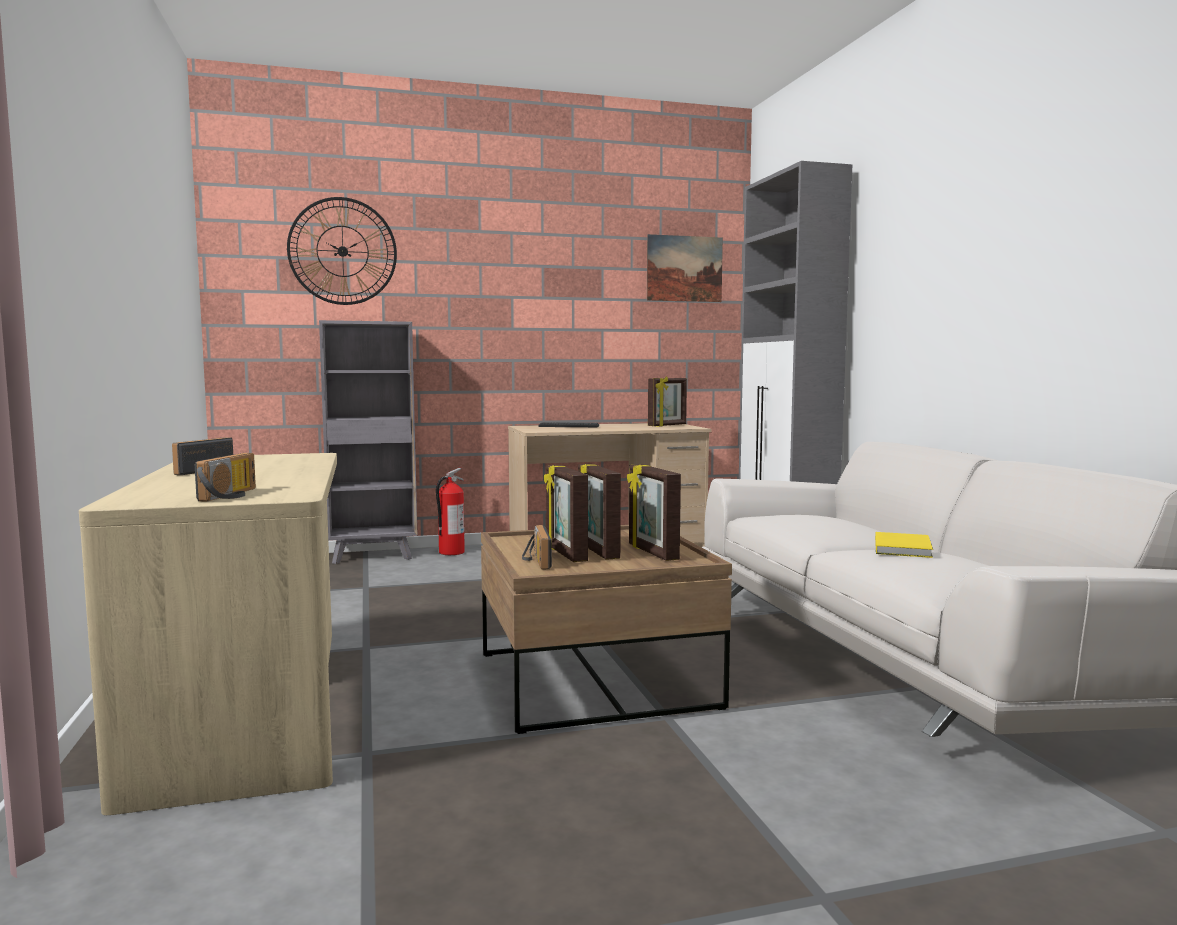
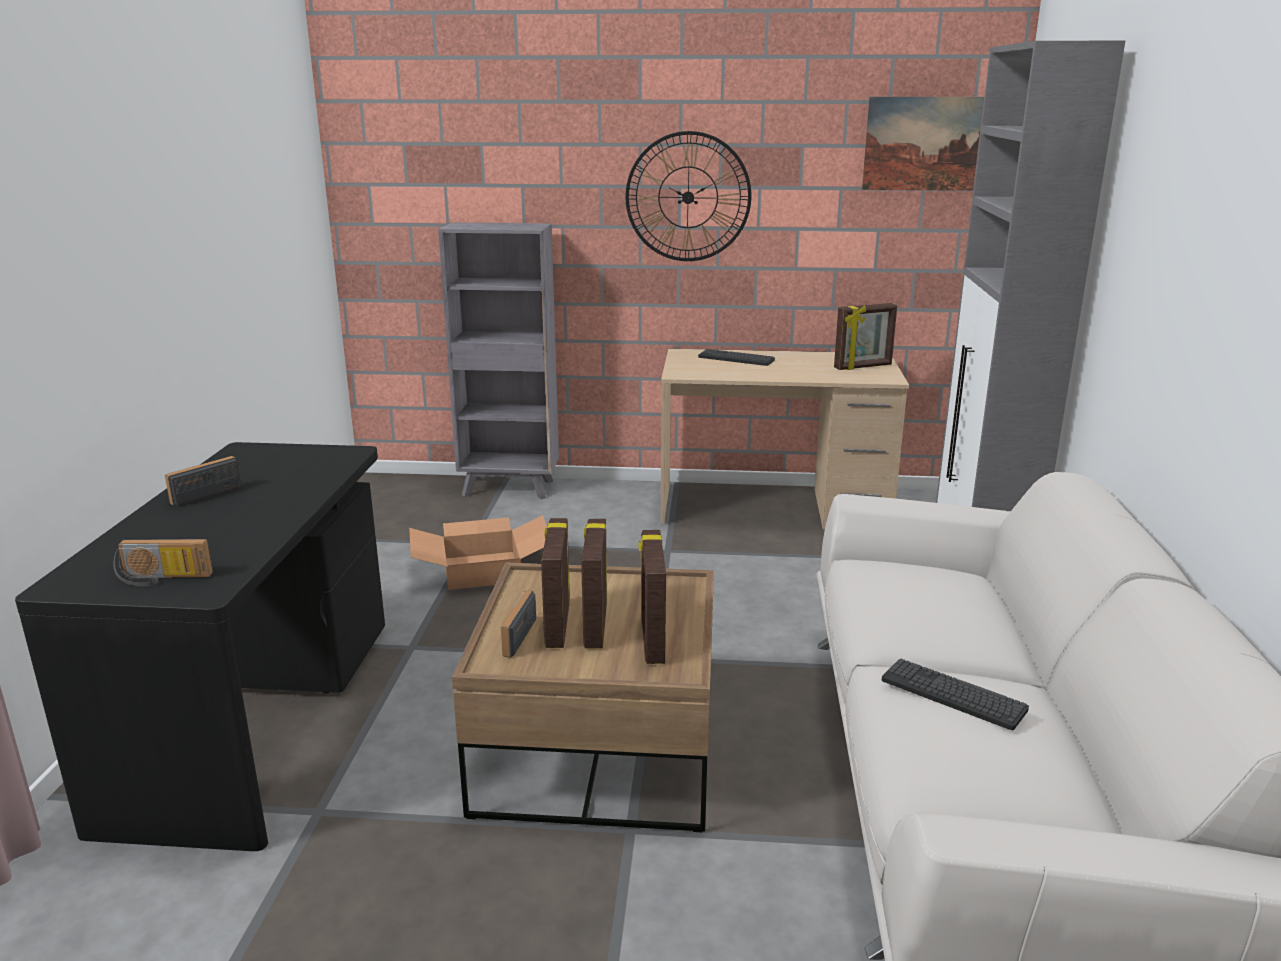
camera: 20 degrees right, 15 degrees up
beige desk [79,453,337,815] -> black desk [15,442,385,851]
radio [194,453,256,502] -> radio turned 60 degrees clockwise [113,539,213,586]
wall clock [287,197,397,305] -> wall clock moved to [625,131,751,261]
fire extinguisher [436,468,465,555] -> none
yellow book [875,532,933,558] -> keyboard [882,659,1029,730]
none -> cardboard box [409,515,547,590]

